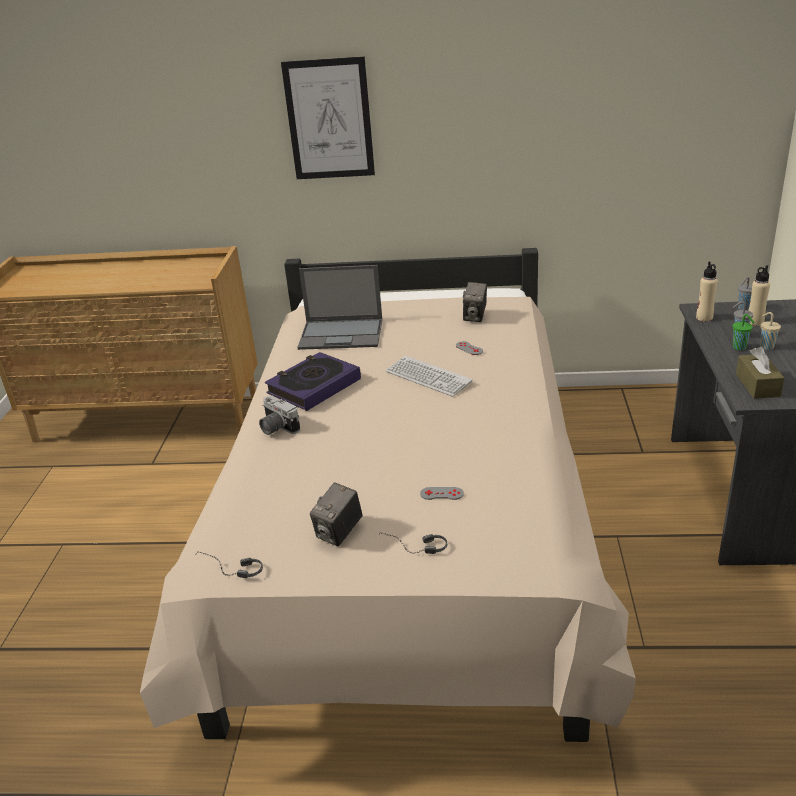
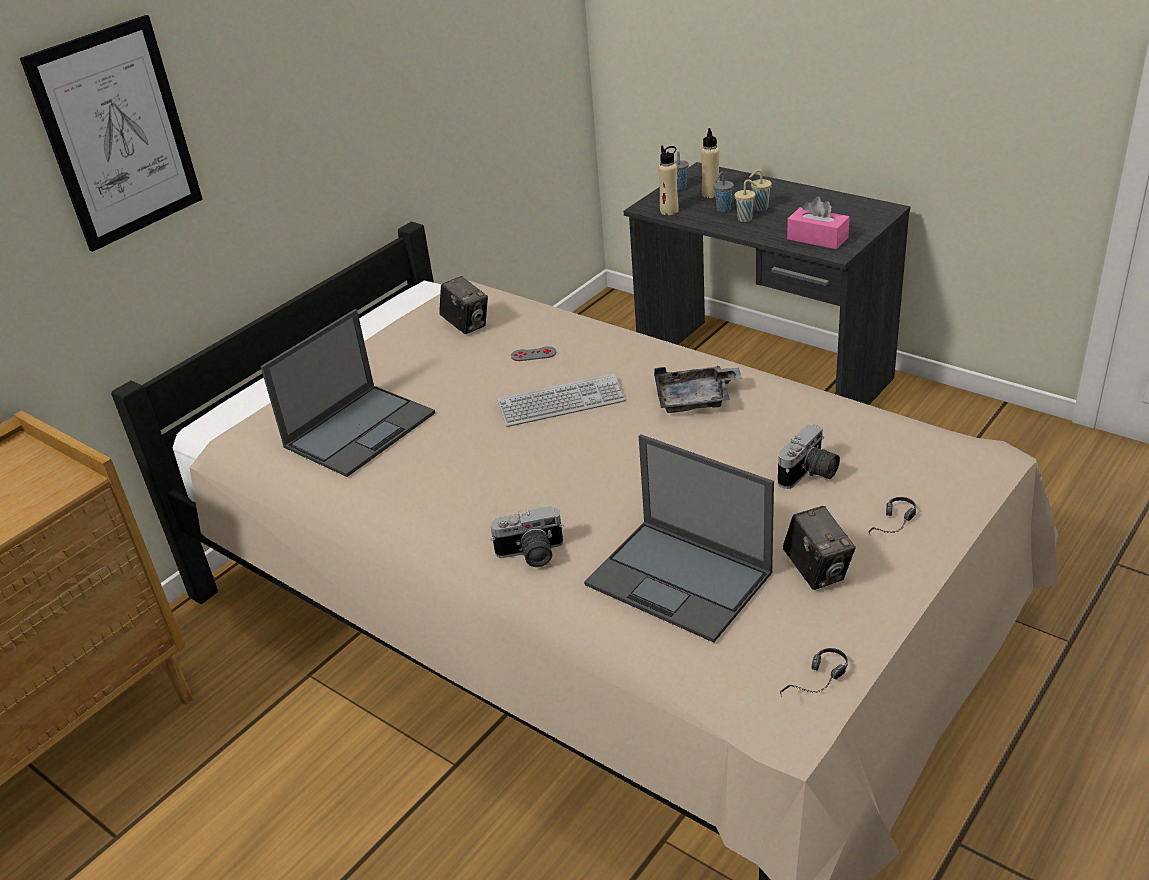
camera: 55 degrees left, 5 degrees up
book [265,352,361,411] -> none
grey game controller [420,487,464,500] -> camera [778,424,840,489]
green cup [733,314,755,350] -> beige cup [734,179,757,222]
brown tissue box [736,347,784,399] -> pink tissue box [787,197,850,249]
none -> laptop [584,434,774,643]
none -> grey tray [654,366,742,413]

